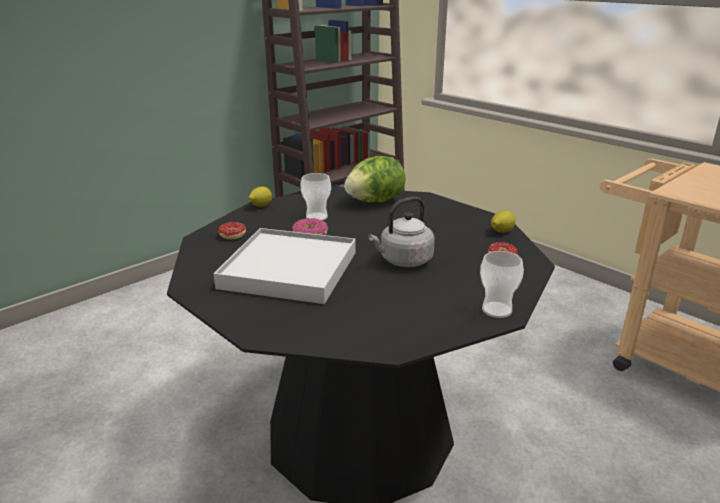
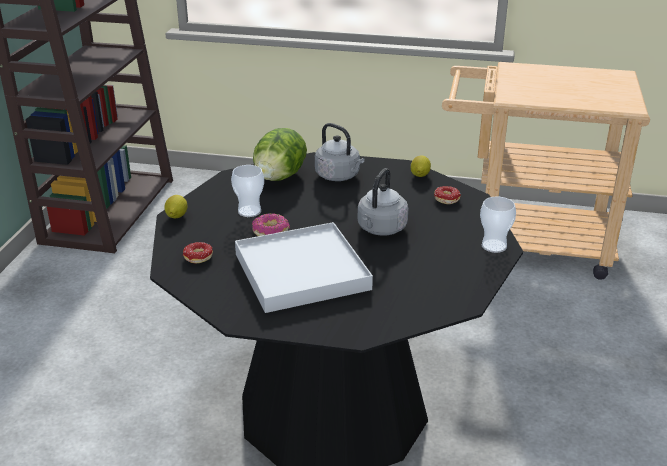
camera: 35 degrees left, 5 degrees up
none -> grey kettle [315,123,364,181]

